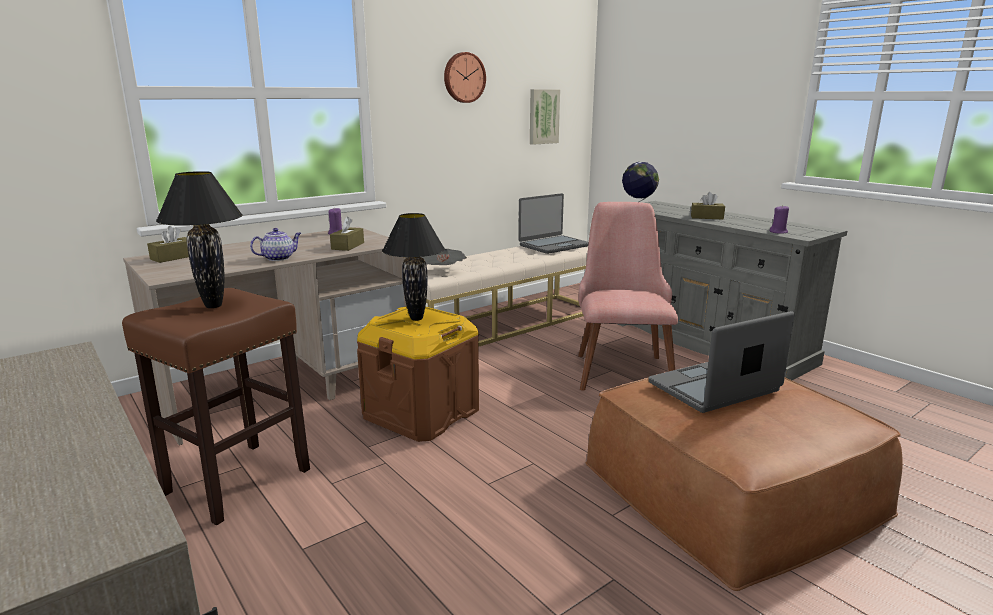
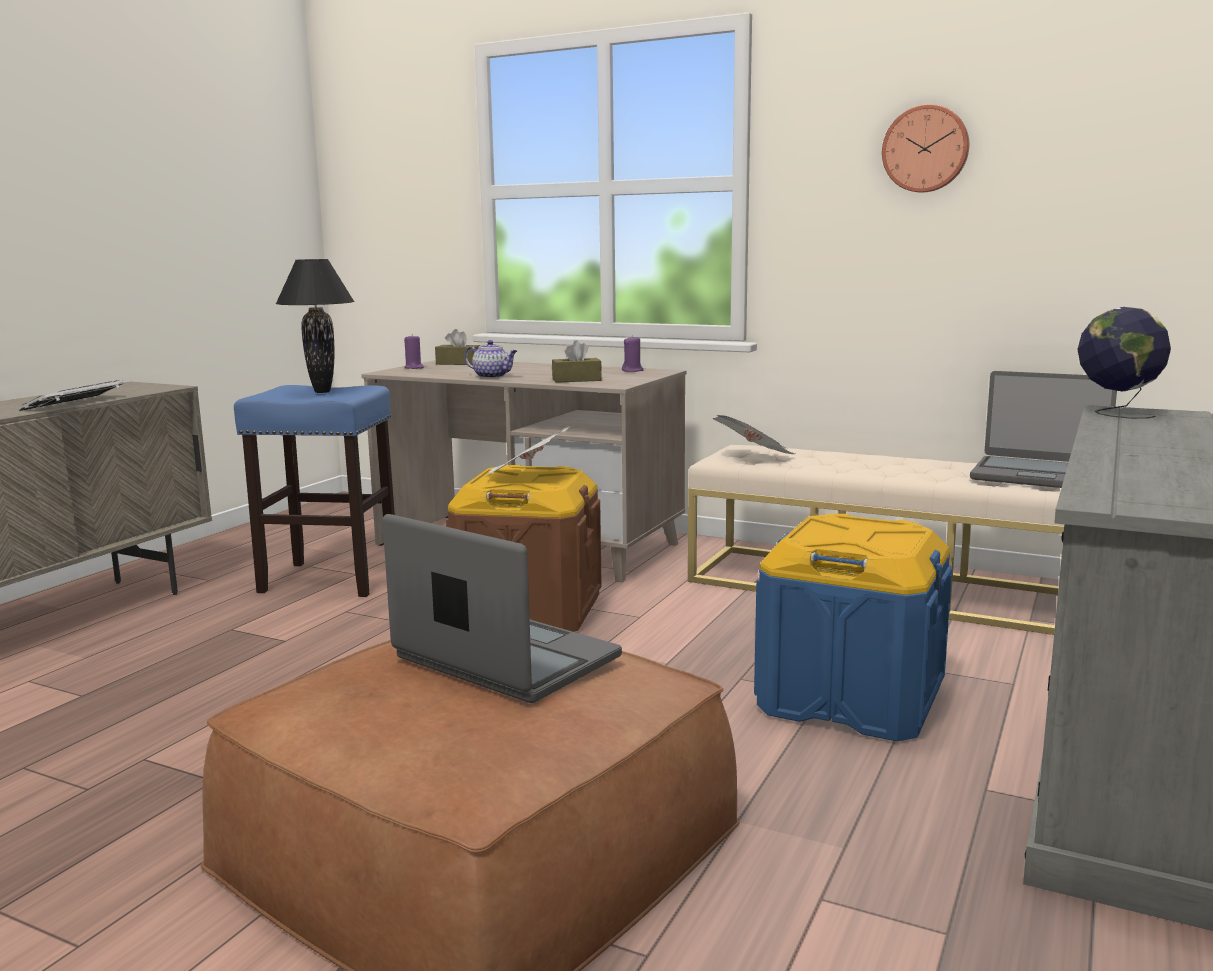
camera: 65 degrees right, 5 degrees down
brown stool [122,288,310,525] -> blue stool [234,385,395,597]
black table lamp [382,213,445,321] -> newspaper [487,426,570,476]
picture [530,89,560,145] -> none
pink chair [578,202,678,391] -> blue storage box [754,514,952,741]
brown tissue box [691,192,725,220] -> none
purple candle [770,205,789,234] -> purple candle moved to [404,336,424,369]
none -> keyboard [19,380,124,411]

